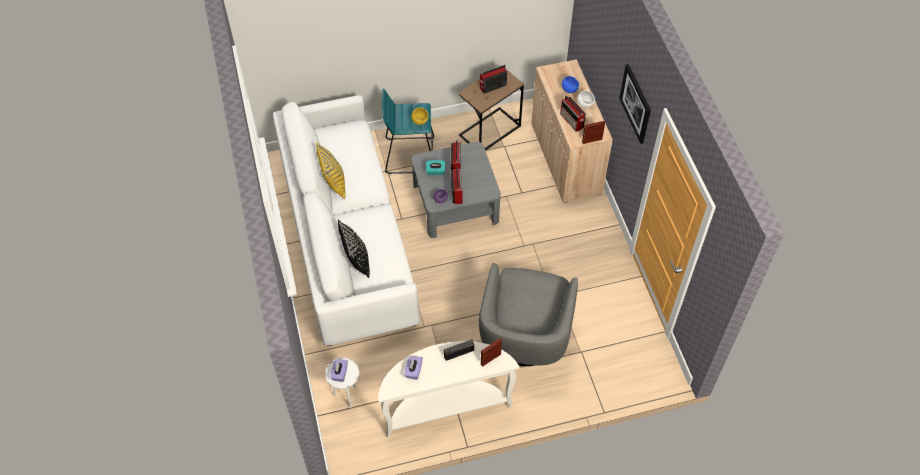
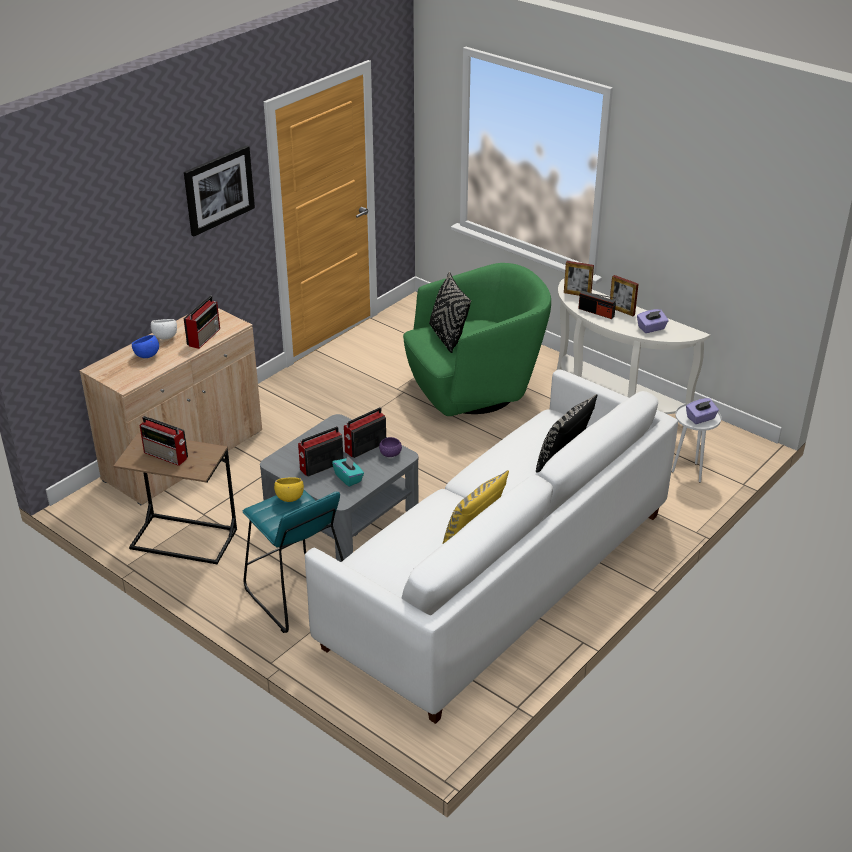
camera: 125 degrees left, 20 degrees down
grey armchair [479,263,578,366] -> green armchair [403,263,551,416]
picture frame [582,121,605,144] -> picture frame moved to [610,275,639,316]
none -> black pillow [429,272,471,353]

